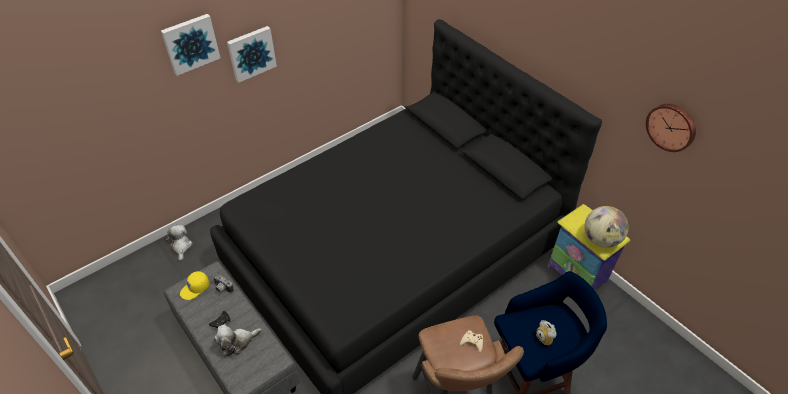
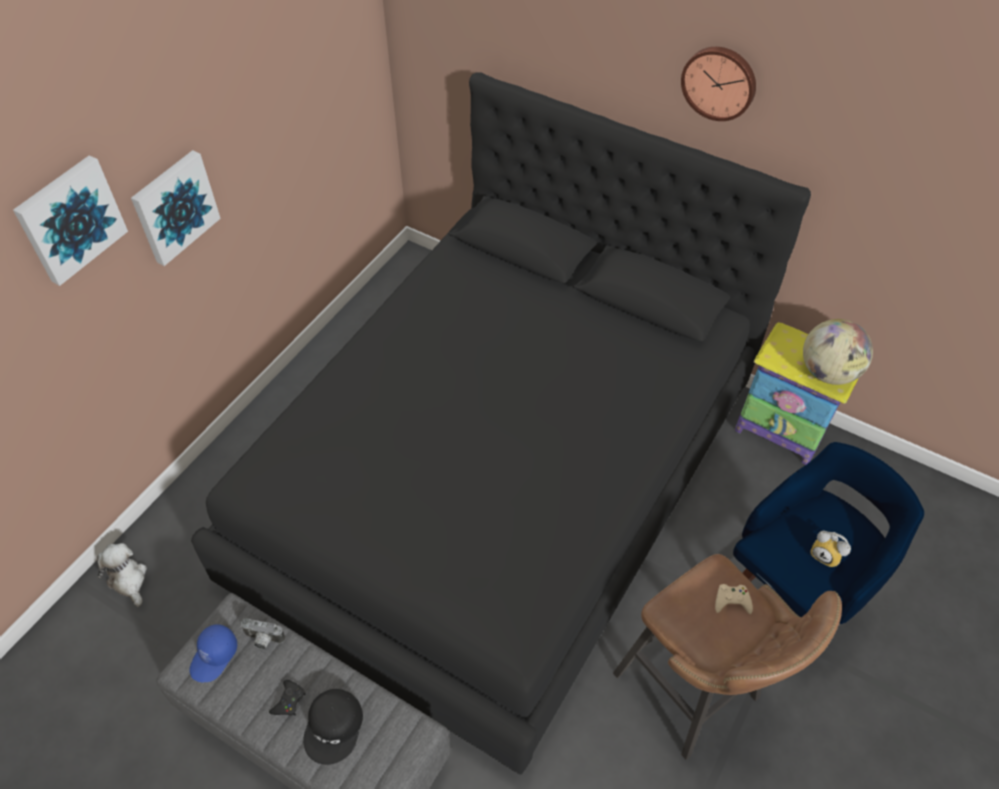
camera: 20 degrees left, 5 degrees up
yellow cap [180,271,209,300] -> blue cap [189,624,237,682]
plush toy [214,324,262,356] -> black cap [303,689,363,765]
wall clock [646,104,696,152] -> wall clock moved to [681,47,756,121]

